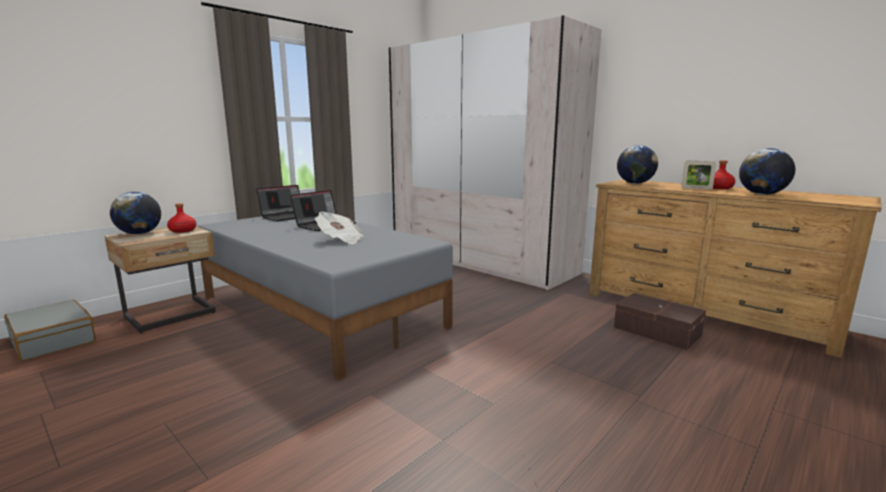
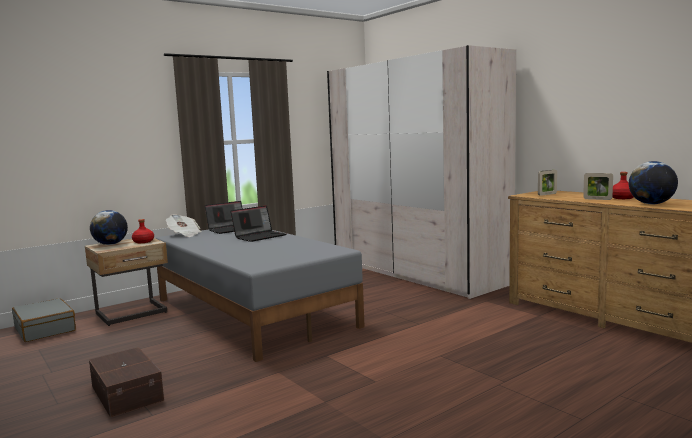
camera: 10 degrees right, 5 degrees down
newspaper [315,212,364,244] -> newspaper moved to [166,214,202,237]
brown storage box [614,293,706,350] -> brown storage box moved to [89,347,164,417]
globe [617,145,658,184] -> picture frame [538,170,557,196]

